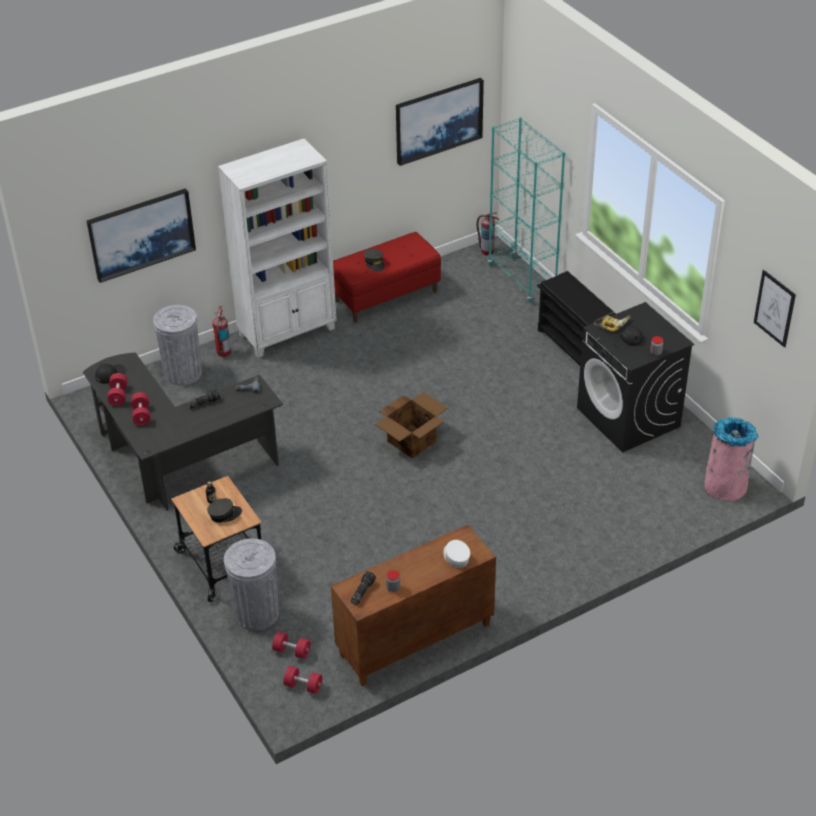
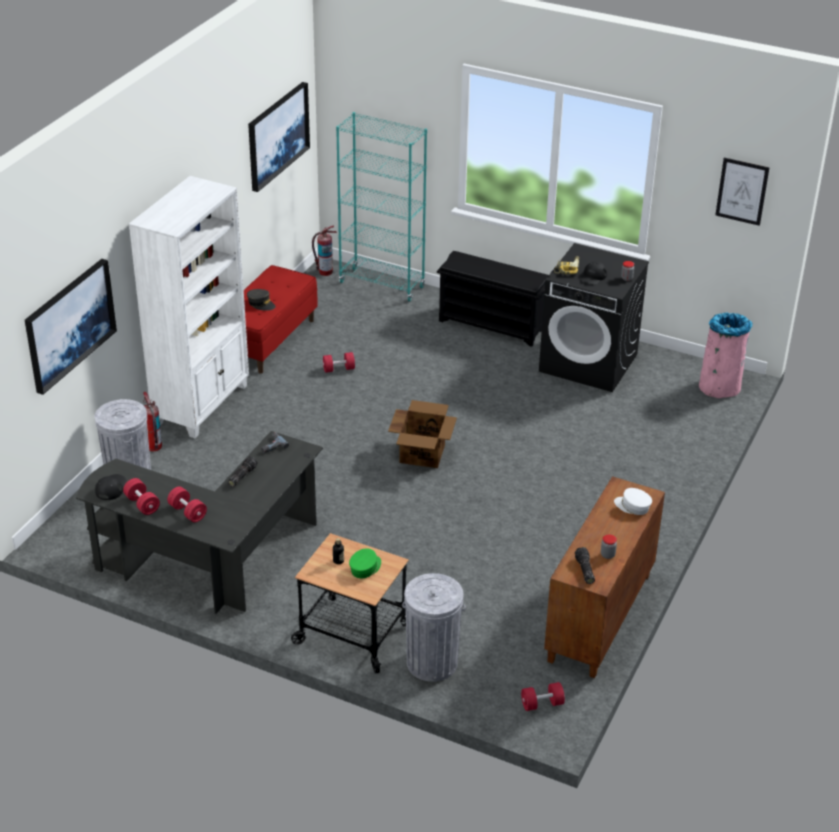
camera: 35 degrees left, 5 degrees down
grey cap [207,498,242,522] -> green cap [349,548,381,578]
red dumbbell [272,632,311,659] -> red dumbbell moved to [323,352,355,373]

